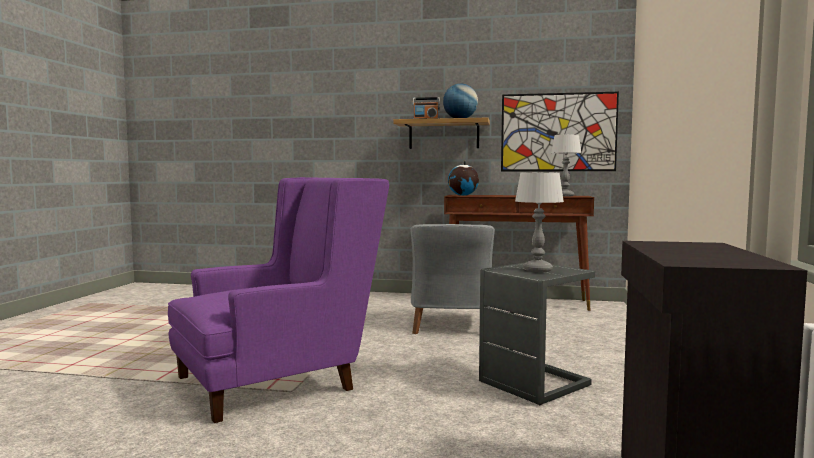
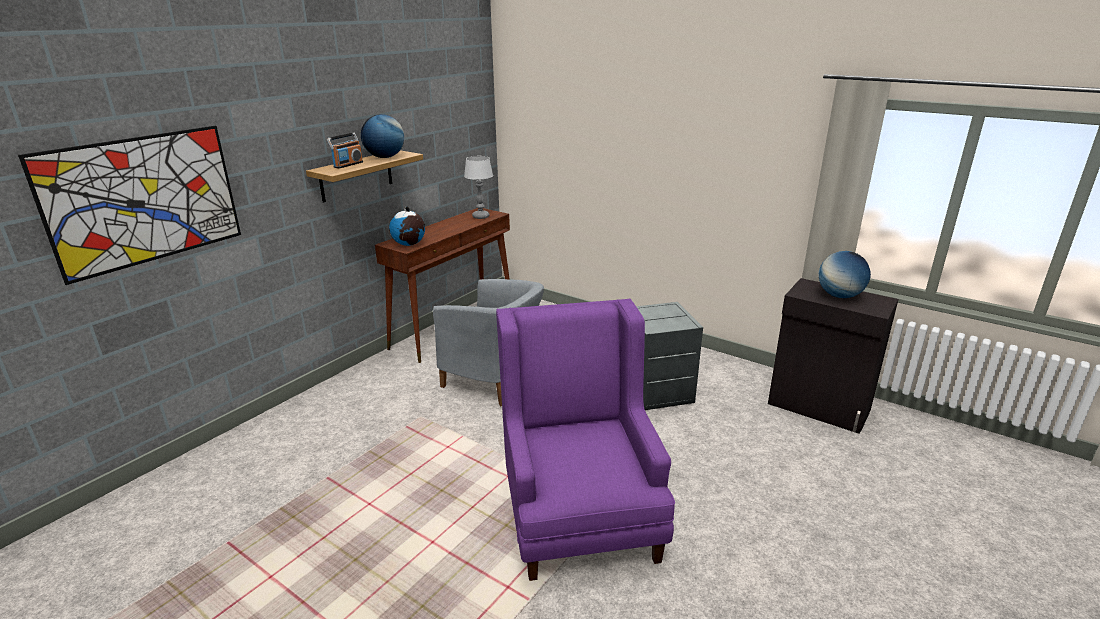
camera: 65 degrees left, 20 degrees up
picture [501,92,619,171] -> picture moved to [18,126,241,285]
table lamp [515,173,564,272] -> none
none -> globe [819,251,871,298]

